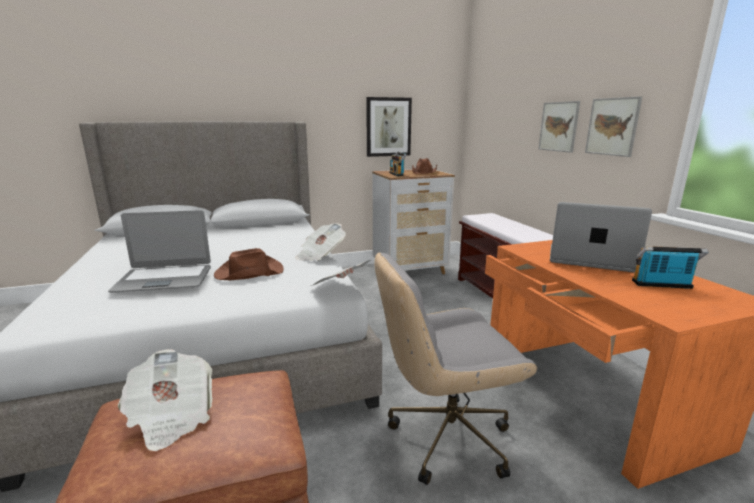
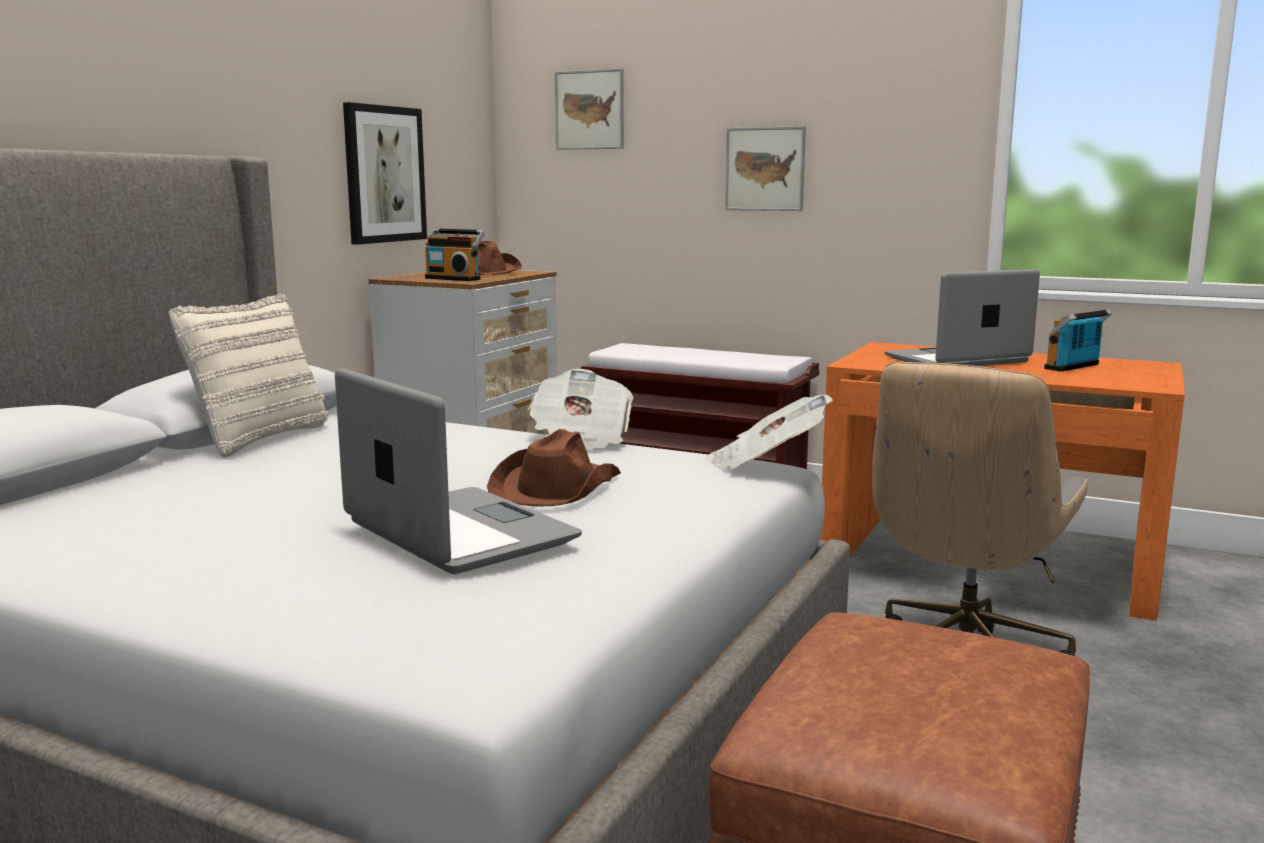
camera: 45 degrees left, 5 degrees down
laptop [108,210,211,293] -> laptop turned 75 degrees counterclockwise [335,368,582,574]
newspaper [118,349,212,451] -> none
picture [585,96,642,157] -> picture moved to [555,68,624,150]
none -> beige pillow [168,294,329,457]

